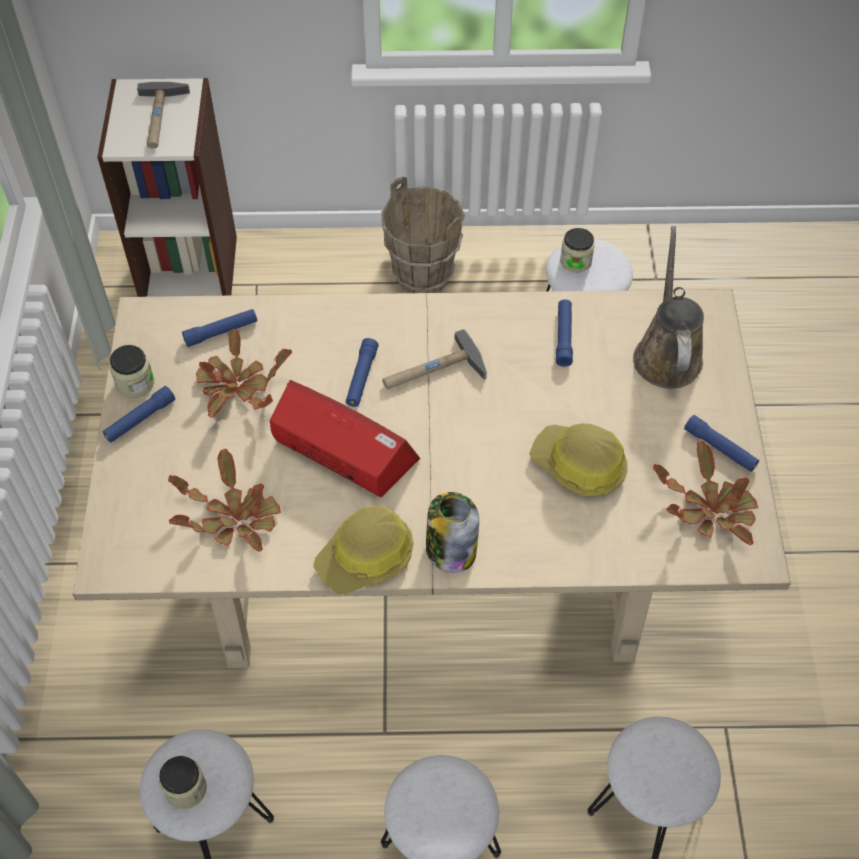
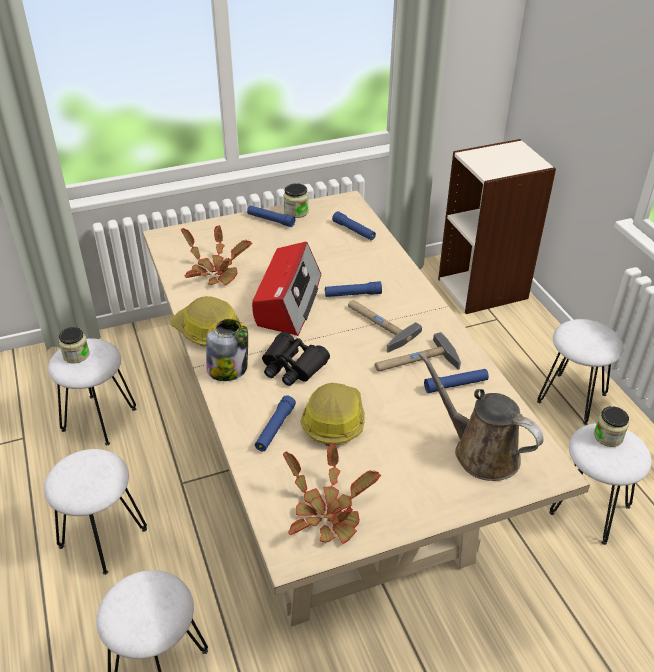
camera: 70 degrees right, 15 degrees down
hammer [137,82,190,148] -> hammer moved to [375,332,461,372]
potted plant [196,328,292,418] -> none
brown bucket [381,177,465,293] -> white stool [537,319,624,425]
brown watering can [633,226,704,389] -> brown watering can turned 120 degrees counterclockwise [419,352,544,481]
blue flashlight [684,415,759,472] -> blue flashlight moved to [255,395,296,451]
none -> black binoculars [262,332,330,386]

